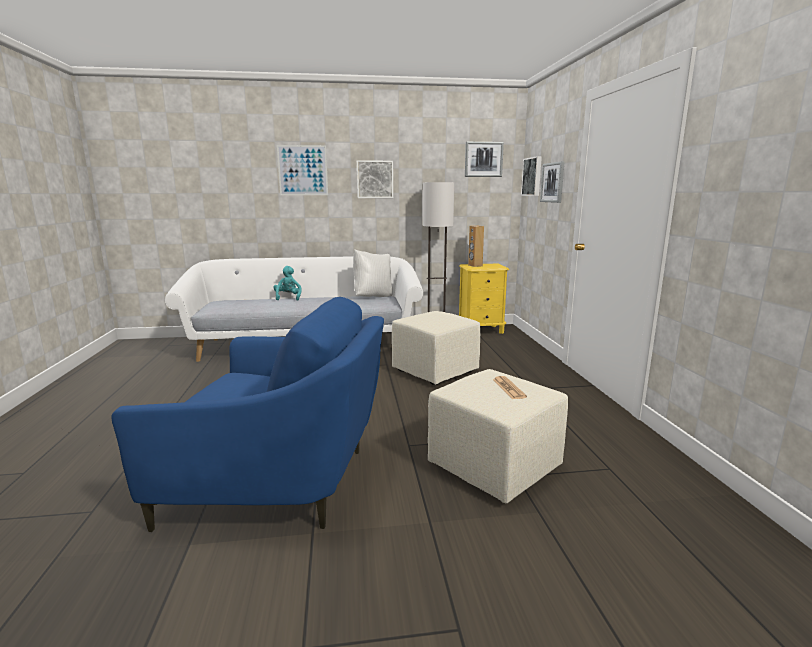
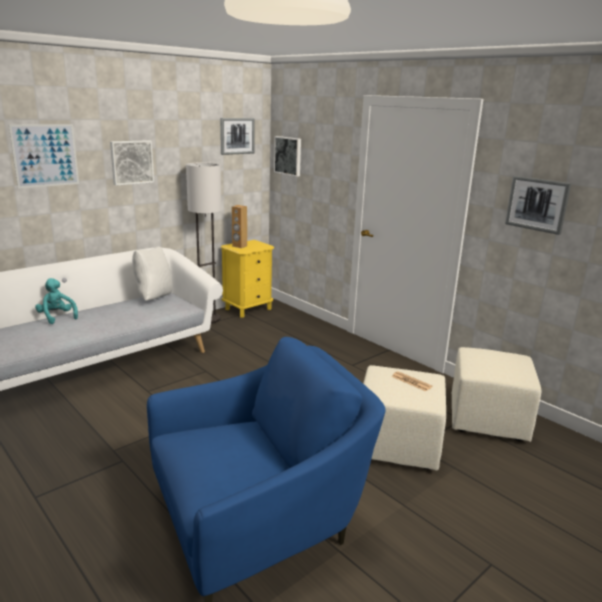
camera: 35 degrees left, 5 degrees up
beige ottoman [392,311,481,385] -> beige ottoman moved to [452,347,541,442]
picture [540,161,565,203] -> picture moved to [505,176,571,235]

